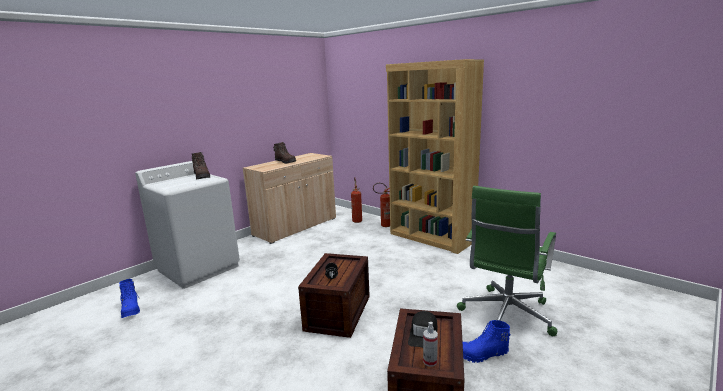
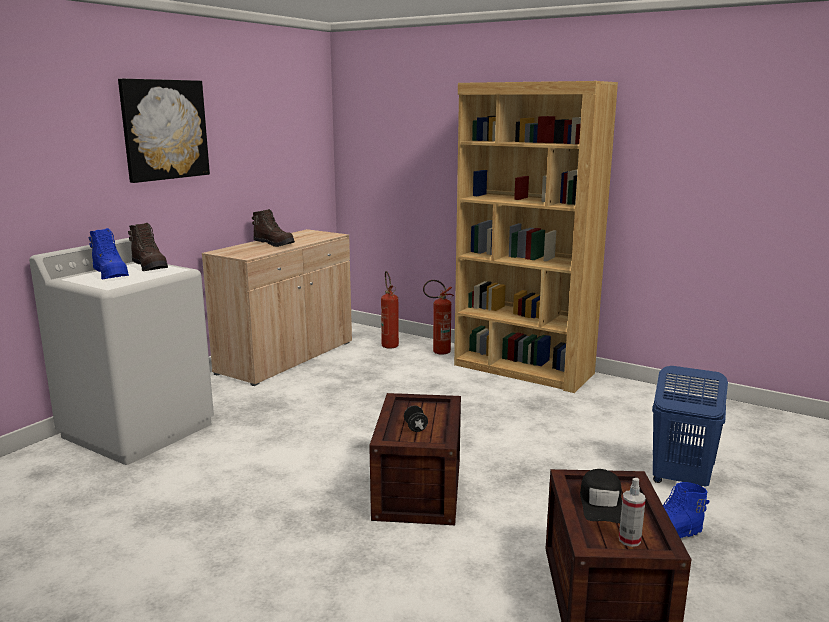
camera: 10 degrees left, 0 degrees up
blue boot [119,279,140,318] -> blue boot moved to [89,228,129,279]
green office chair [457,186,557,336] -> blue laundry basket [652,366,728,487]
none -> picture [118,78,210,183]

